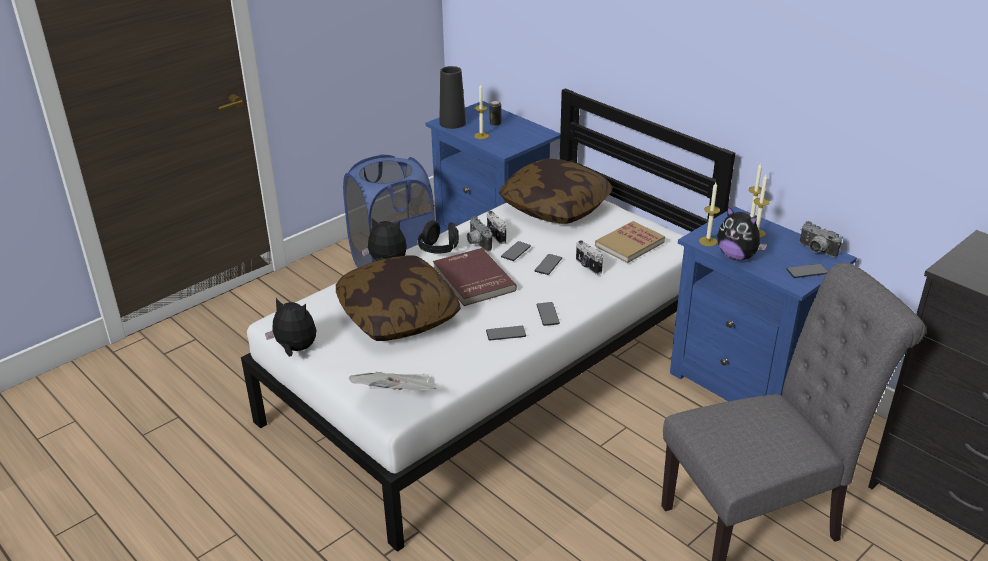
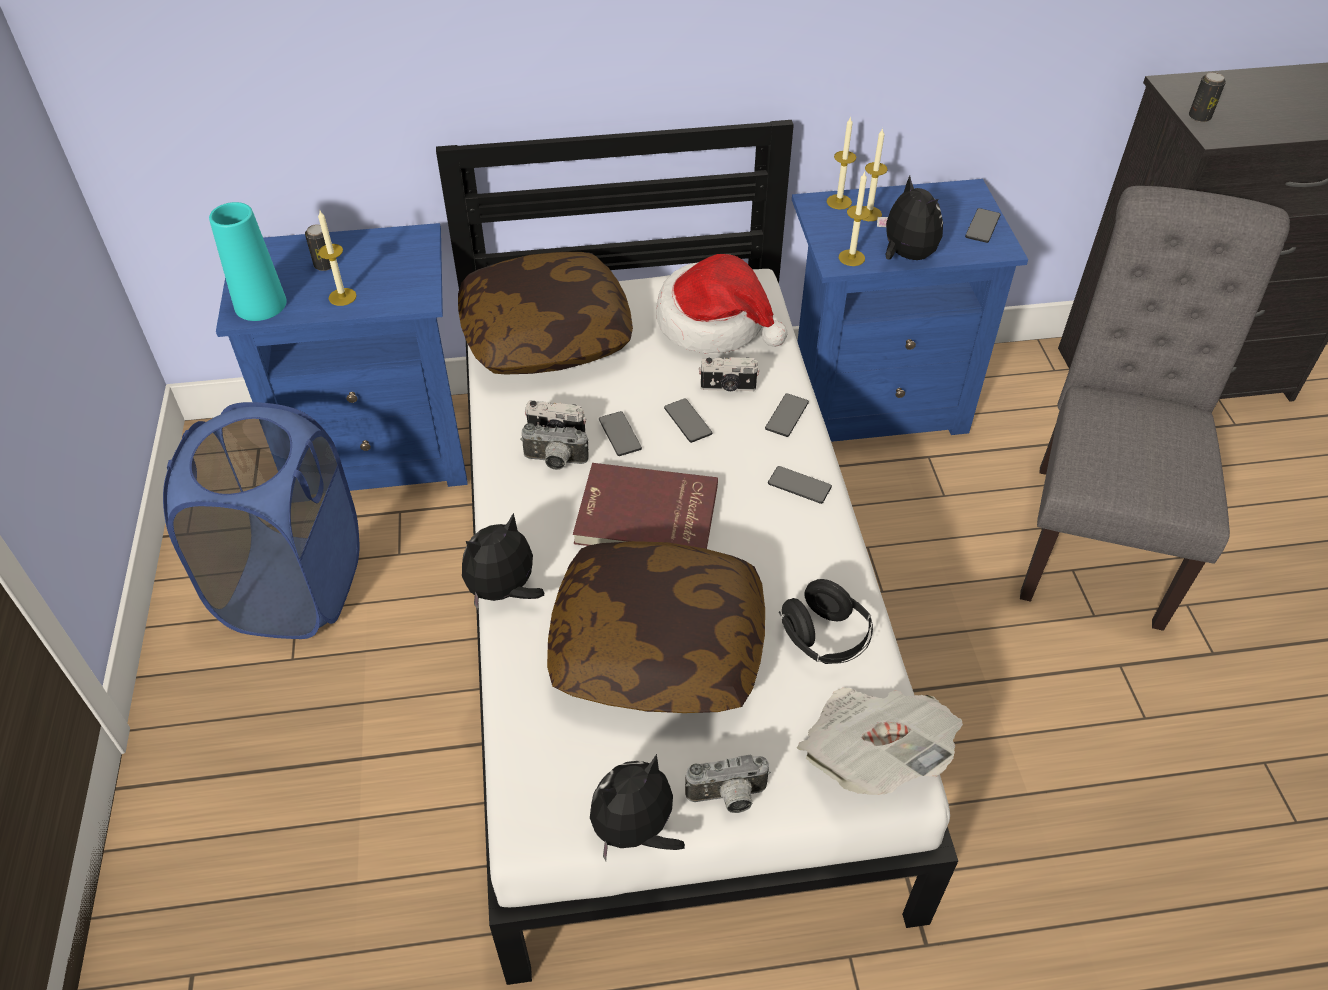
camera: 55 degrees left, 15 degrees up
black headphones [417,220,459,253] -> black headphones moved to [779,579,873,664]
black vase [439,66,466,129] -> turquoise vase [209,202,287,321]
phone [486,326,526,340] -> phone moved to [765,393,809,437]
book [595,221,665,263] -> hat [656,254,788,353]
plush toy [717,206,767,260] -> plush toy turned 105 degrees counterclockwise [877,176,943,260]
camera [799,221,842,257] -> camera moved to [685,755,771,813]
none -> can [1189,72,1226,122]

